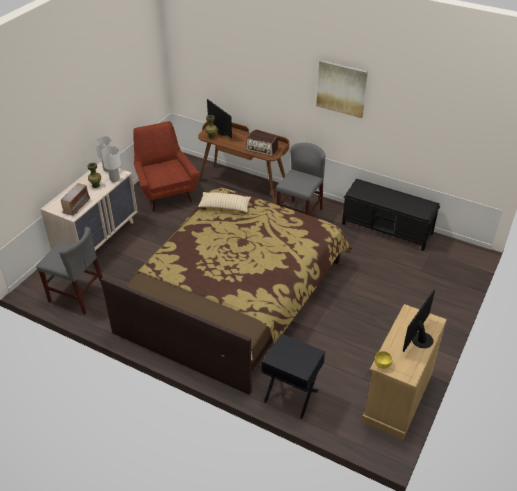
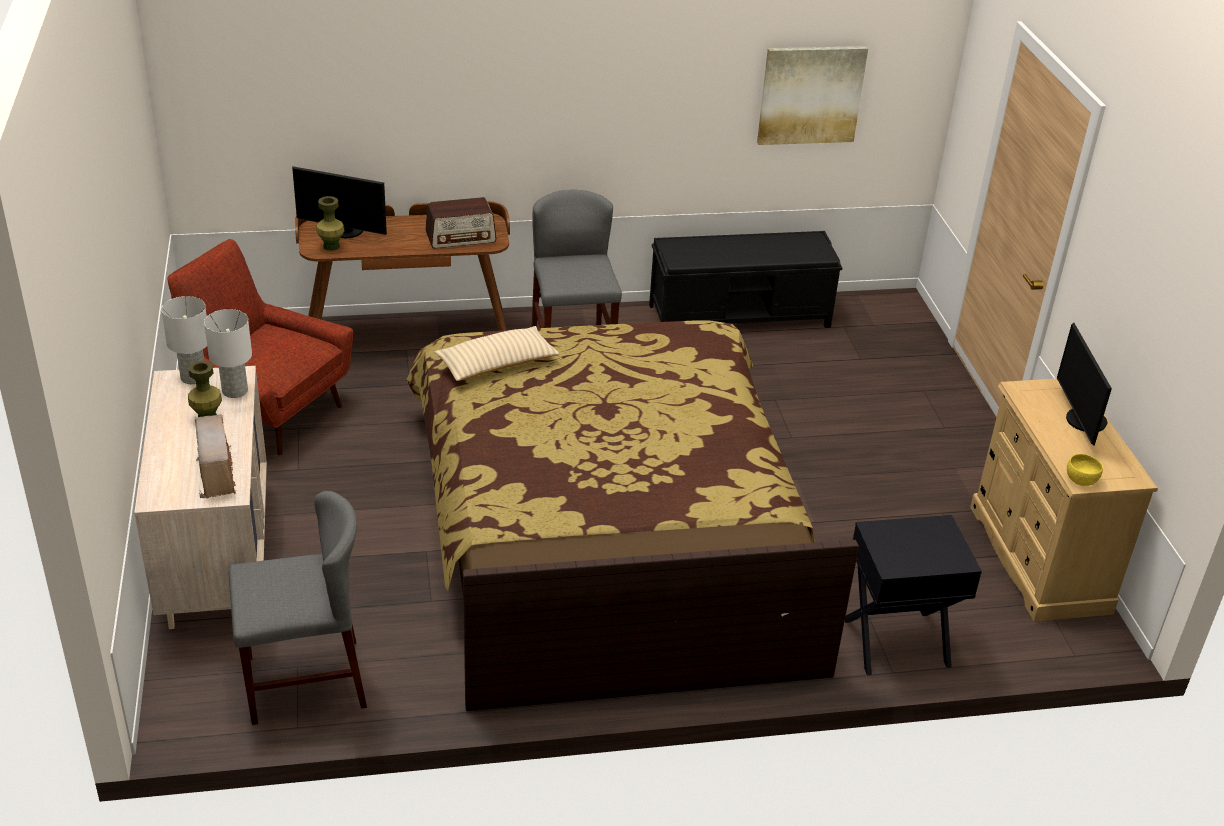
camera: 40 degrees left, 5 degrees down
picture [316,60,368,118] -> picture moved to [757,46,868,145]

